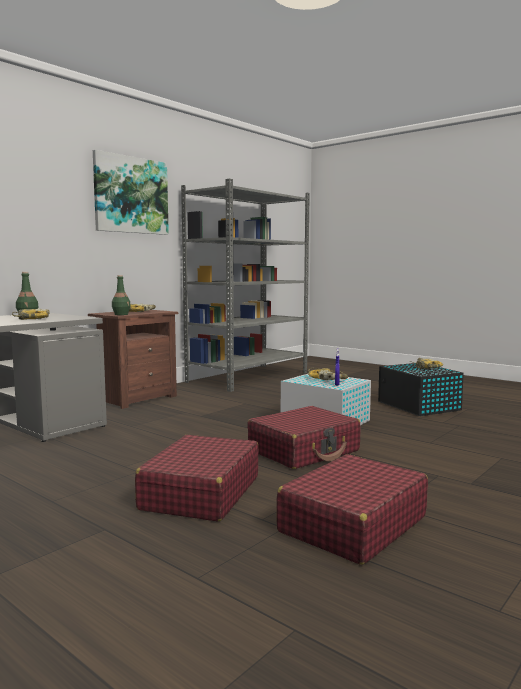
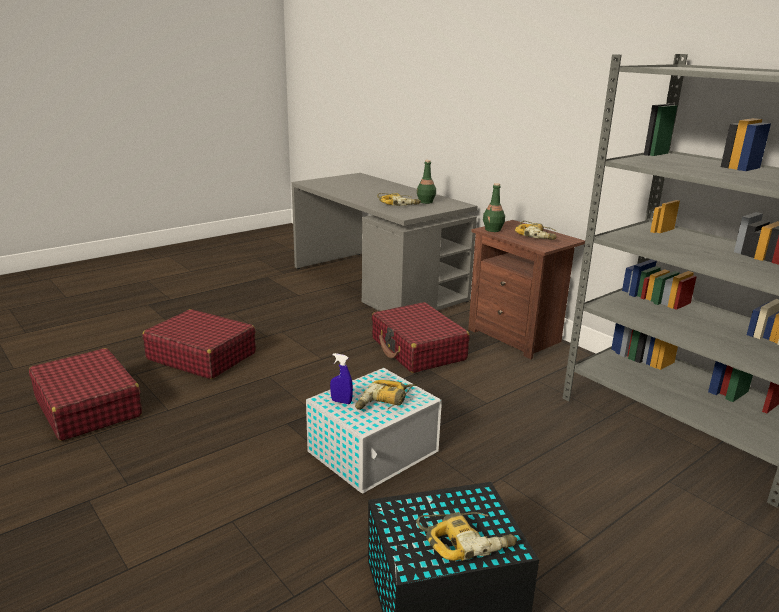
camera: 100 degrees right, 15 degrees up
picture [93,150,169,235] -> none
red suitcase [247,406,361,469] -> red suitcase moved to [372,302,470,373]

